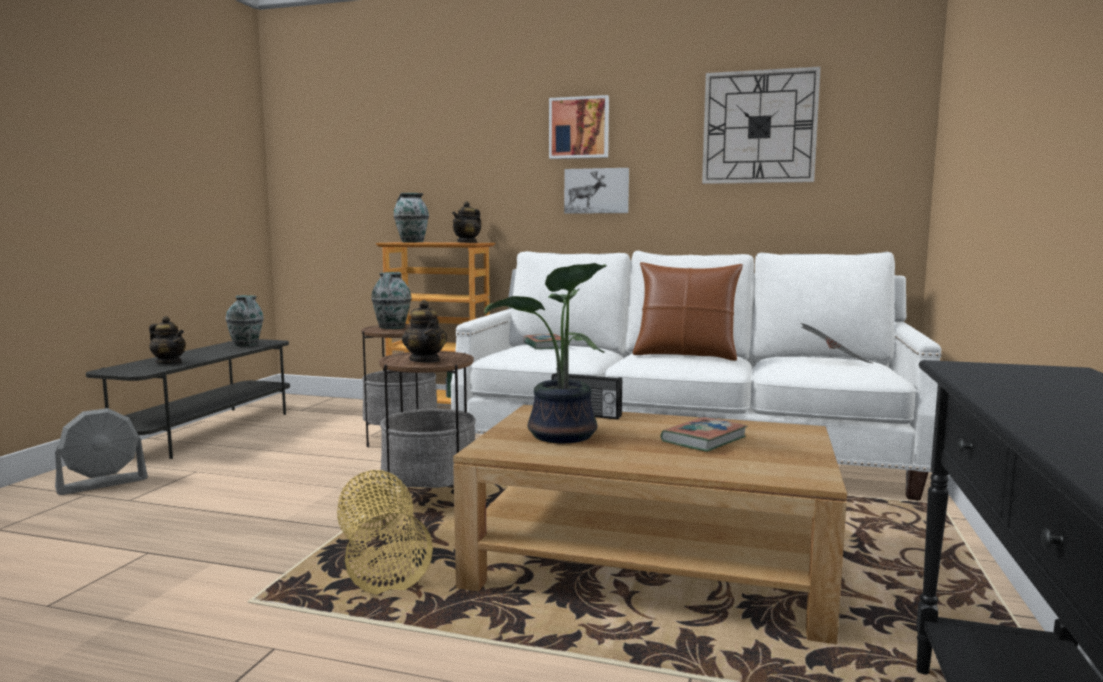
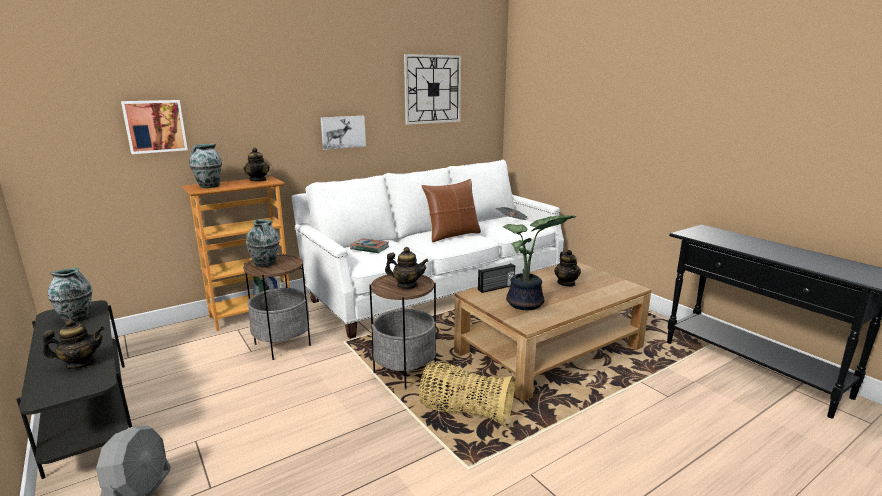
camera: 50 degrees left, 10 degrees up
picture [549,95,609,159] -> picture moved to [121,100,188,154]
book [661,417,748,452] -> teapot [554,250,581,287]

